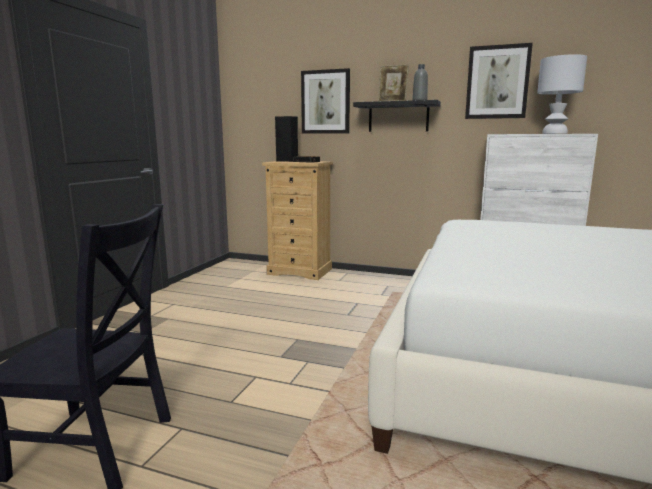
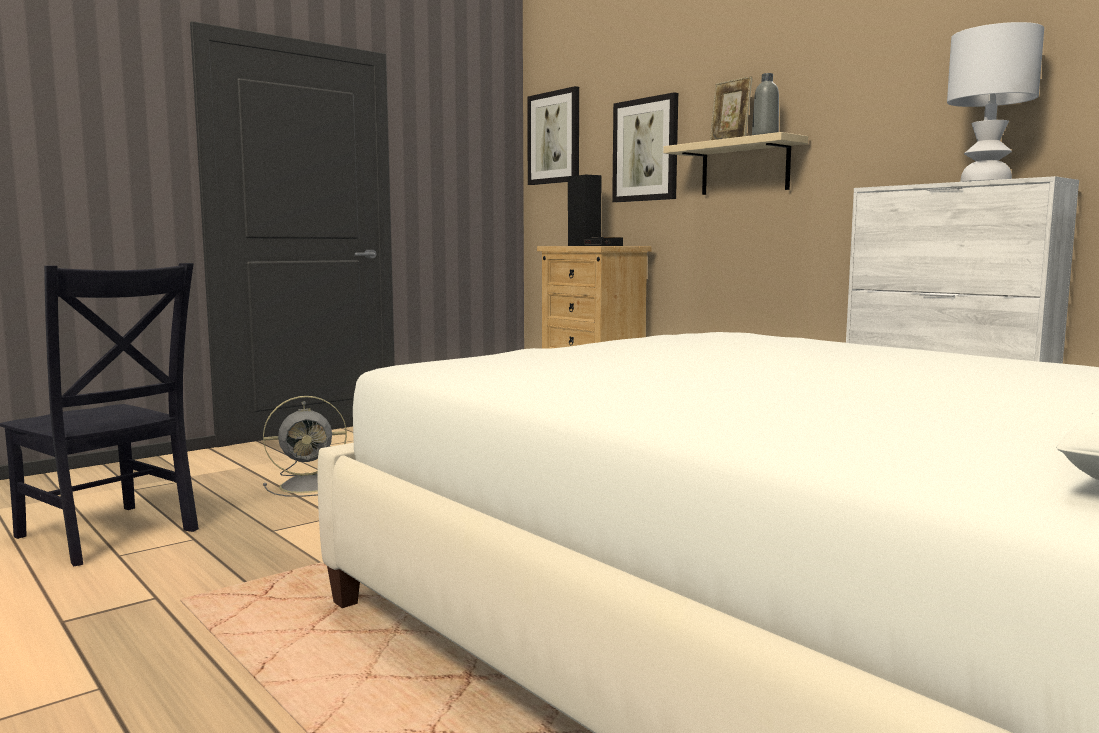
camera: 30 degrees right, 5 degrees down
black shelf [353,100,441,132] -> beige shelf [663,132,808,195]
picture [465,43,533,119] -> picture moved to [527,86,579,185]
none -> grey fan [263,396,347,497]

